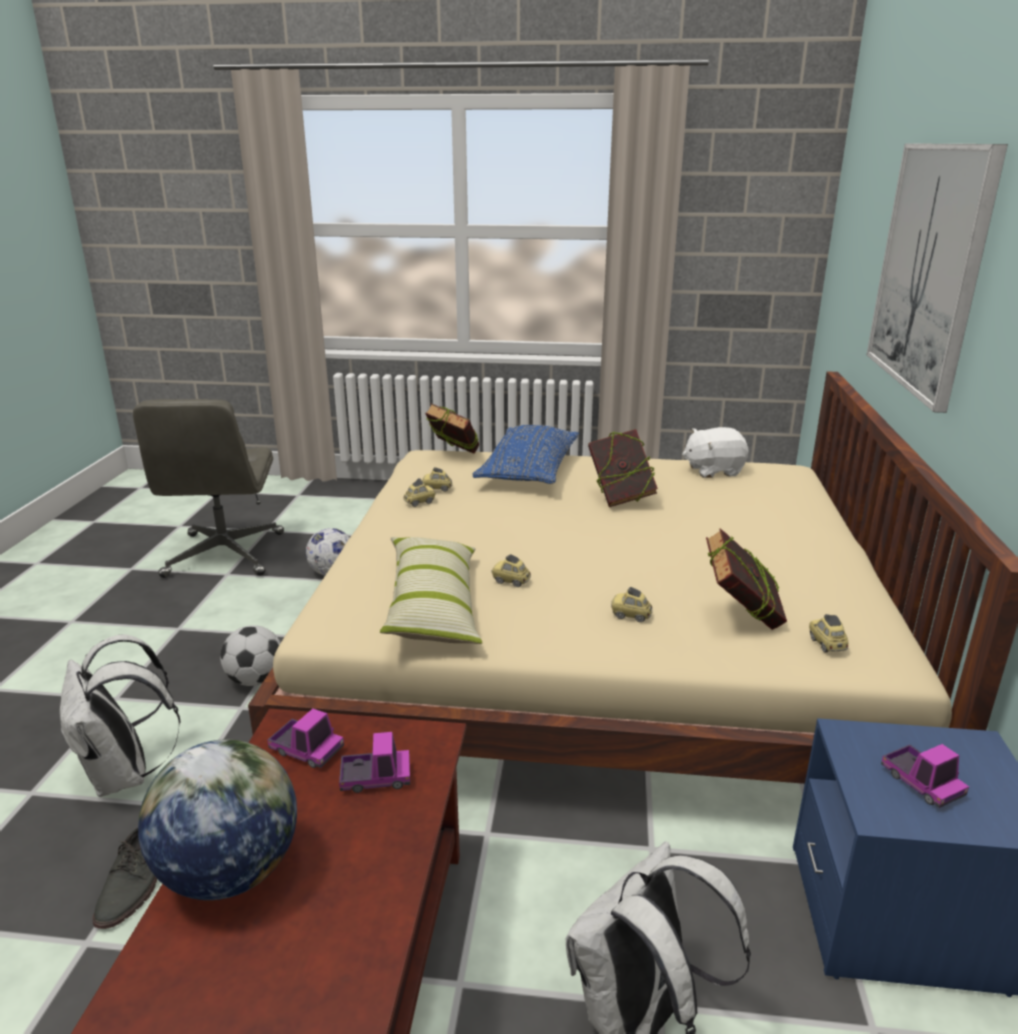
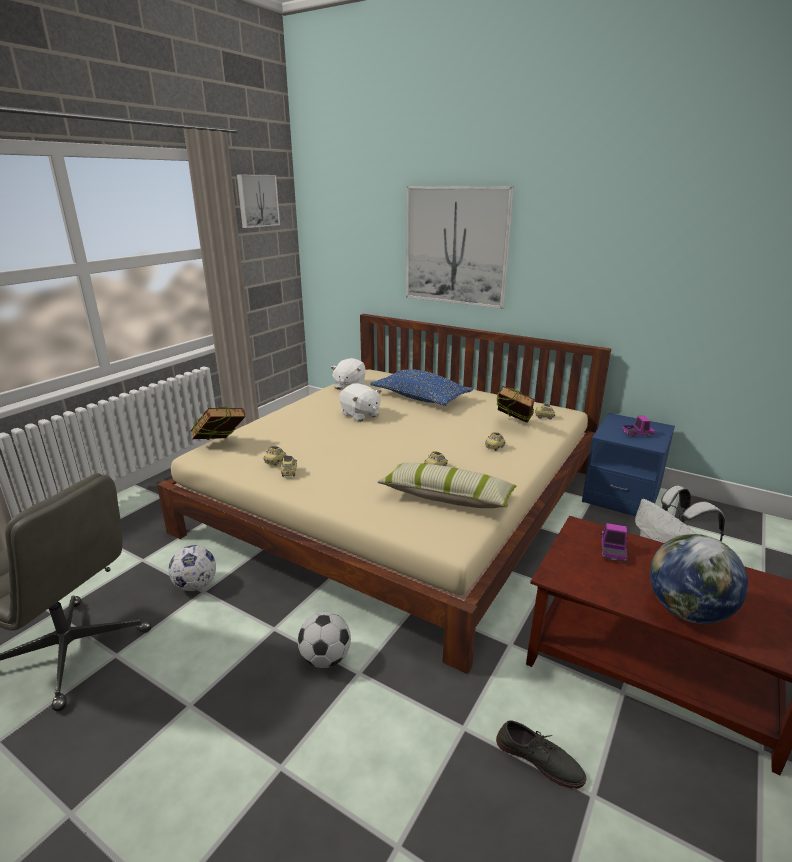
camera: 65 degrees left, 0 degrees up
white backpack [60,634,181,797] -> none
toy truck [268,708,344,768] -> none
blue pillow [473,425,579,484] -> blue pillow moved to [370,369,473,406]
book [588,429,658,507] -> white plush toy [339,383,381,422]
none -> picture [237,175,280,228]

